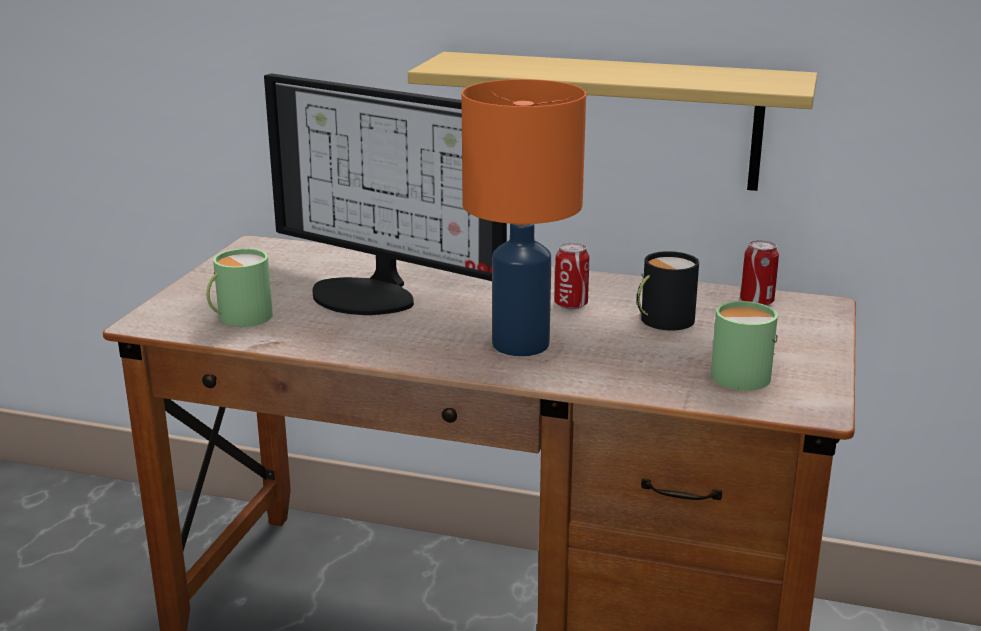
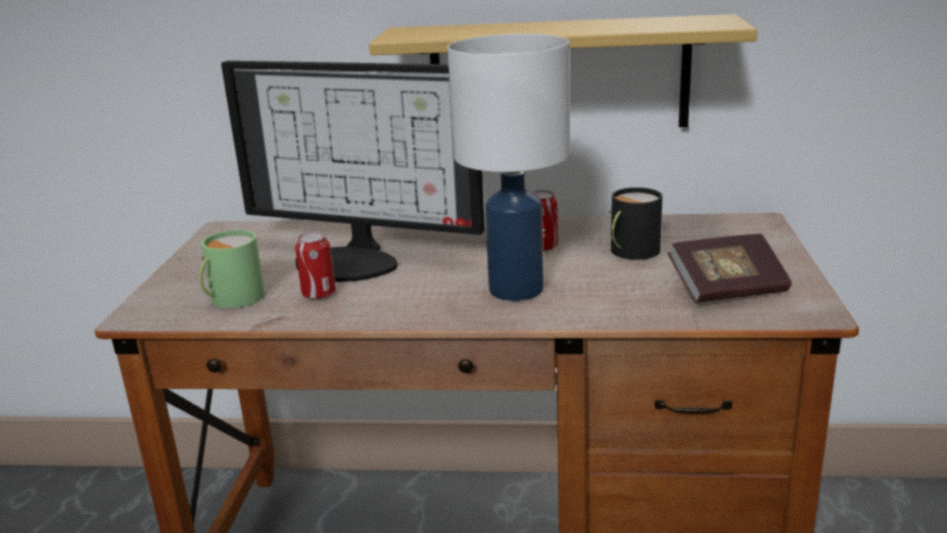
camera: 10 degrees left, 0 degrees up
orange table lamp [461,79,586,356] -> white table lamp [447,34,570,301]
green mug [711,301,778,391] -> book [668,234,792,303]
can [740,240,779,305] -> can moved to [295,232,336,300]

